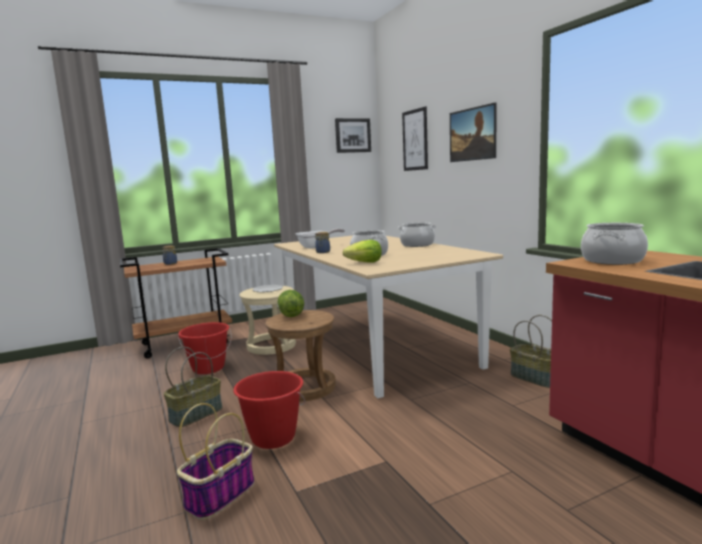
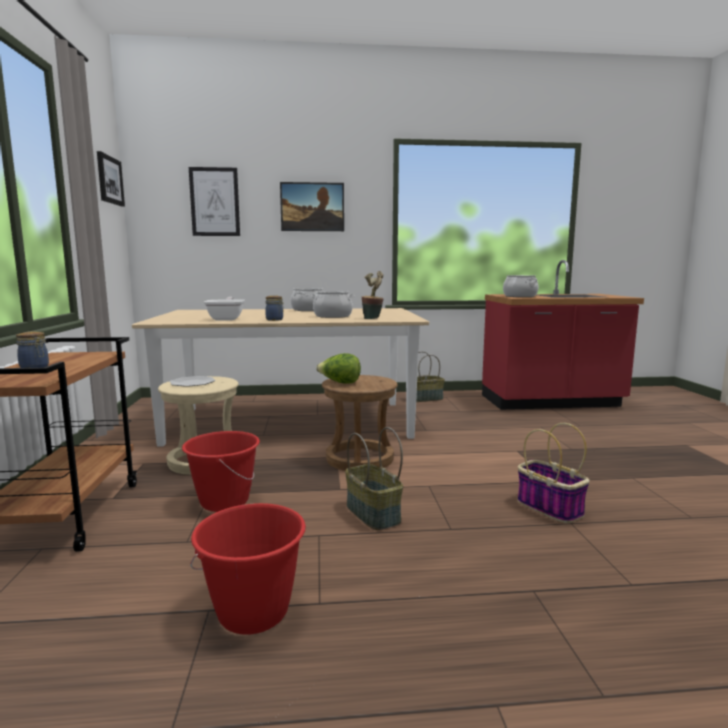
camera: 70 degrees left, 0 degrees up
red bucket [234,371,305,449] -> red bucket moved to [190,503,306,635]
lettuce [343,240,382,263] -> potted plant [362,271,384,319]

